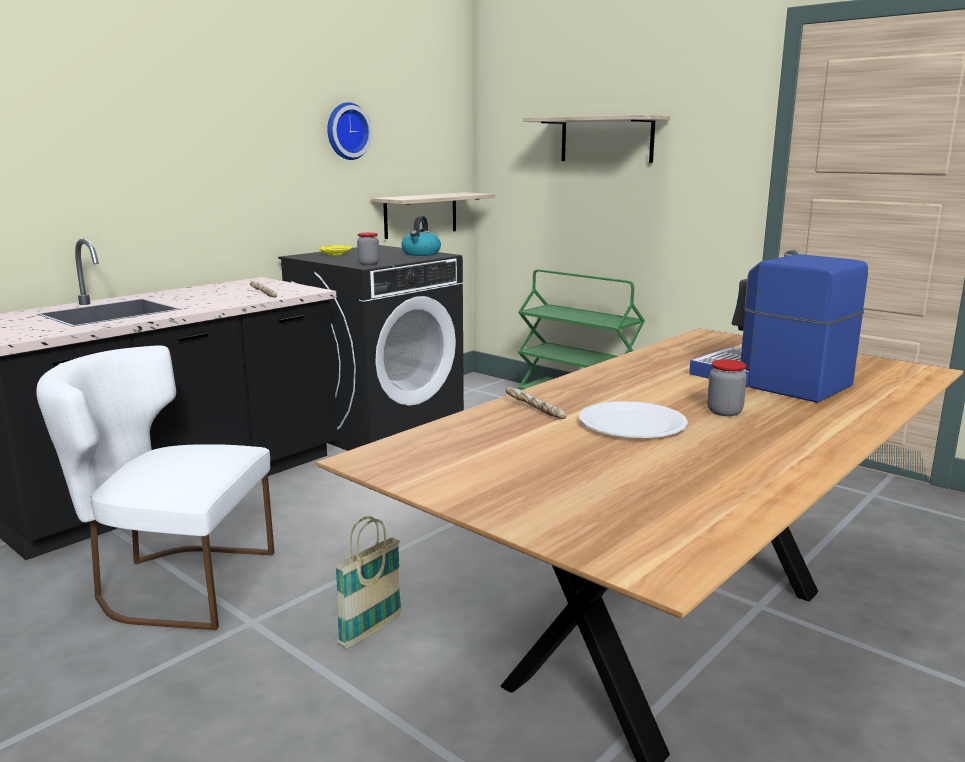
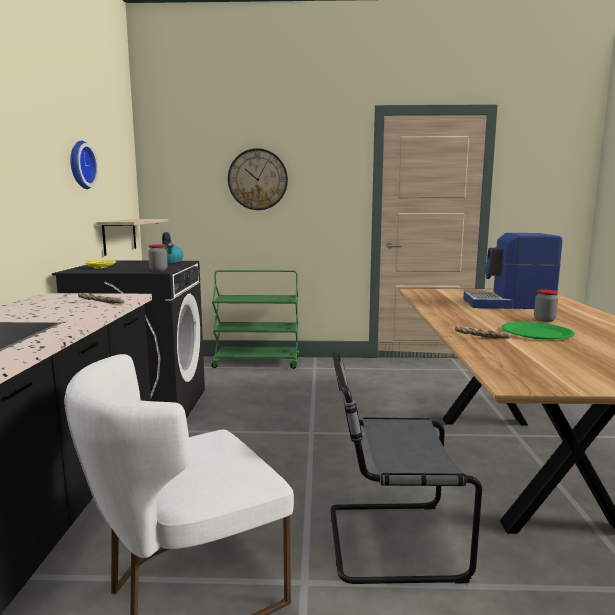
camera: 40 degrees left, 5 degrees down
basket [335,516,402,648] -> grey chair [330,351,482,584]
shelf [523,114,671,163] -> wall clock [228,148,288,210]
white plate [579,401,688,438] -> green plate [502,322,575,339]

